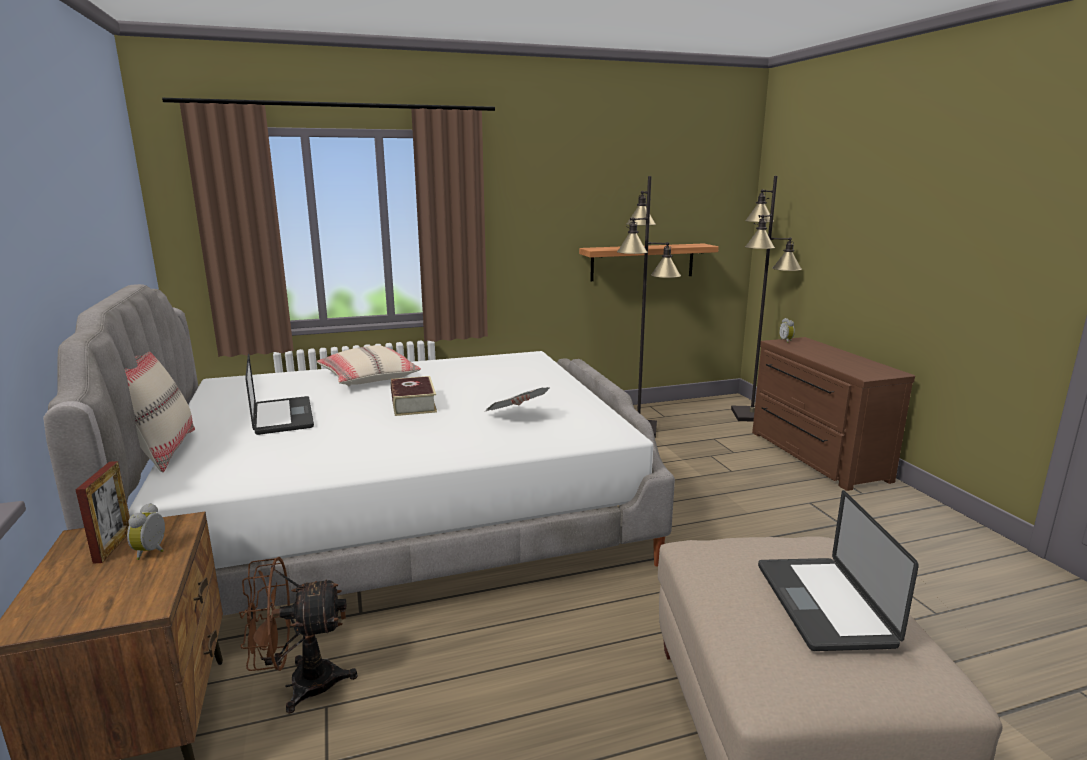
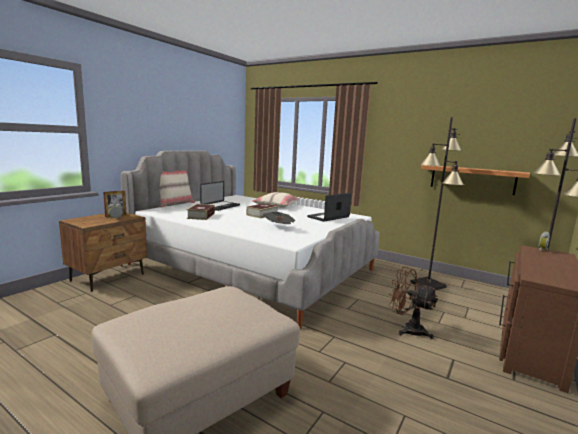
camera: 50 degrees right, 5 degrees down
brown fan [239,557,358,714] -> brown fan moved to [389,267,438,339]
laptop [758,490,918,651] -> laptop moved to [307,193,352,222]
none -> book [186,204,215,220]

